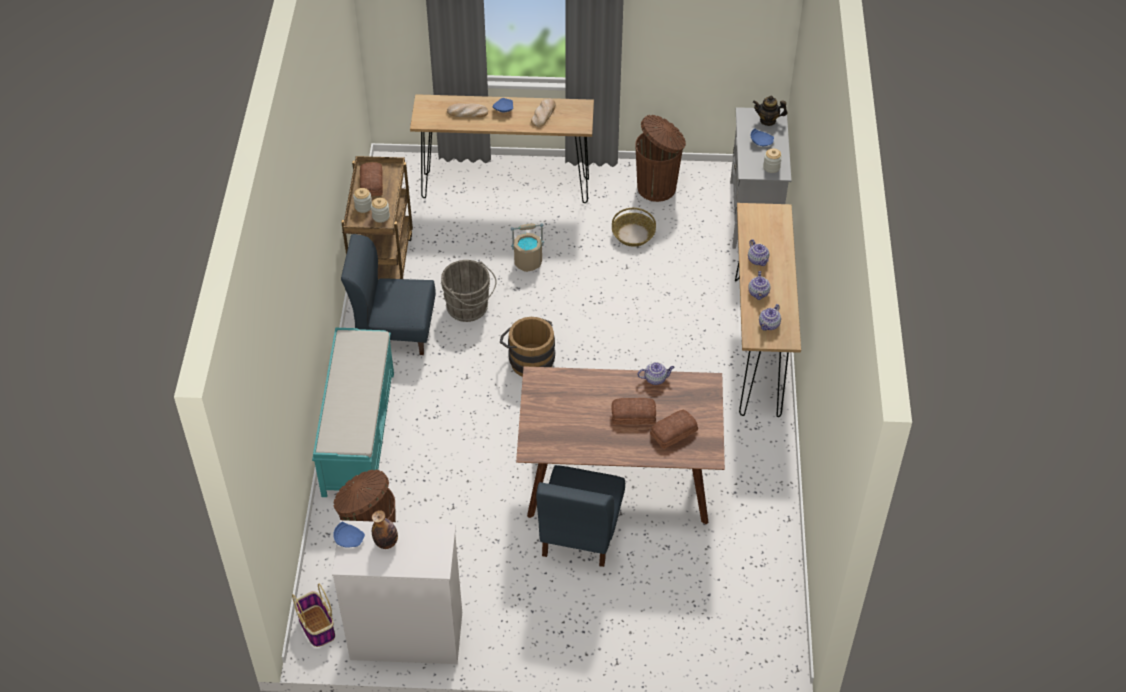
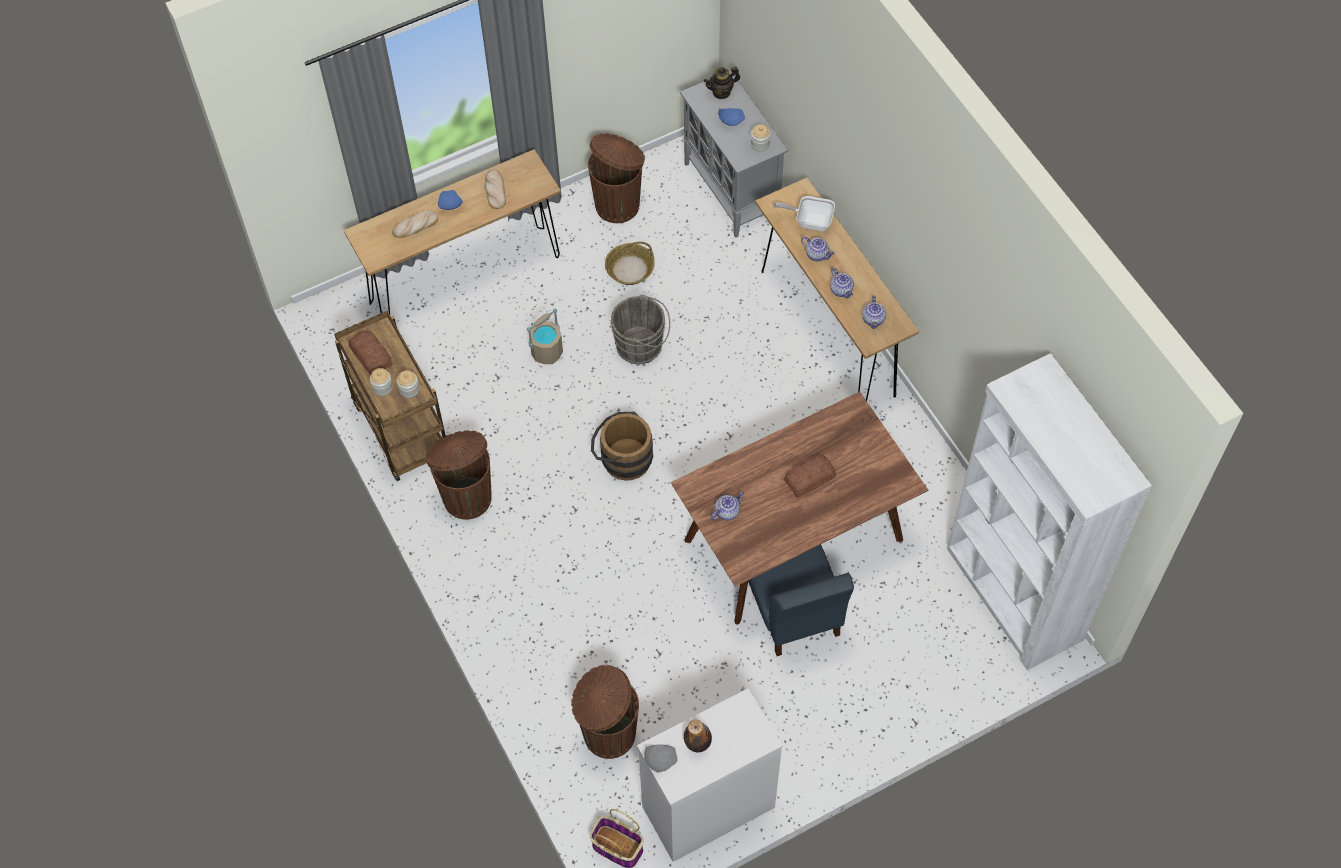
camera: 30 degrees left, 10 degrees up
turquoise bench [312,328,394,497] -> none
blue plate [333,522,365,547] -> grey plate [644,744,678,772]
blue chair [341,234,436,355] -> brown trash can [425,430,492,520]
grey bucket [441,260,496,322] -> grey bucket moved to [610,294,670,364]
teapot [638,362,675,385] -> teapot moved to [711,492,744,521]
bread [650,410,698,449] -> none
none -> frying pan [773,196,835,231]
none -> white bookcase [947,353,1152,671]

